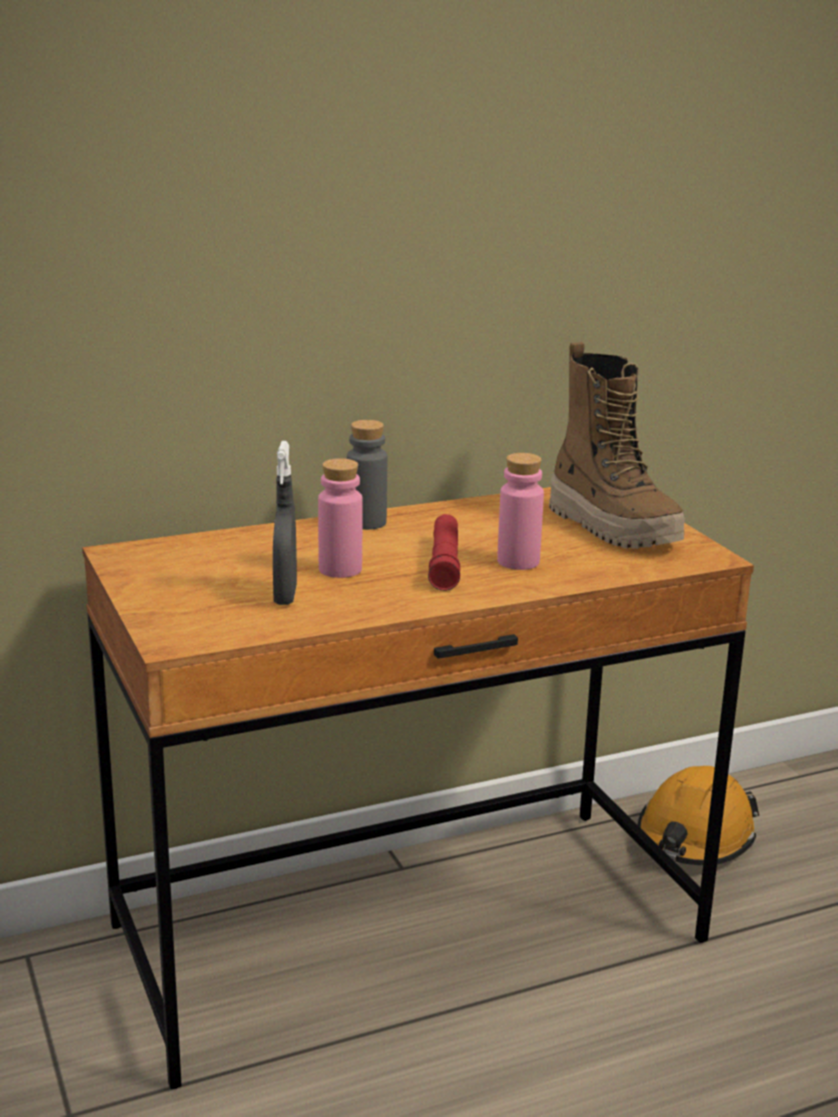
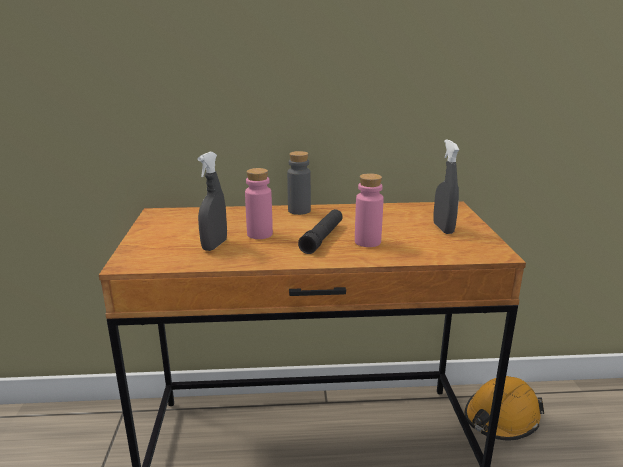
camera: 20 degrees right, 0 degrees up
red flashlight [428,514,460,591] -> black flashlight [298,209,343,254]
boot [549,342,685,549] -> grey spray bottle [433,139,459,234]

